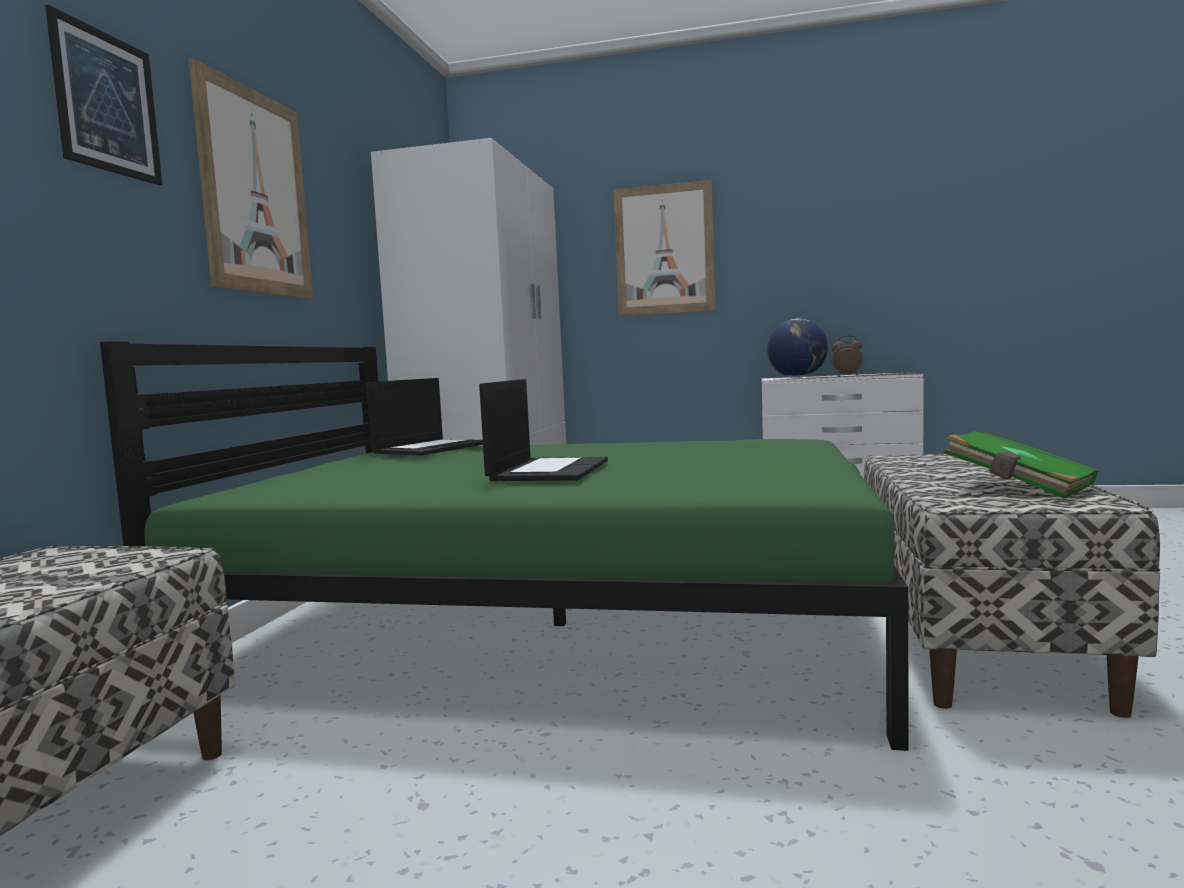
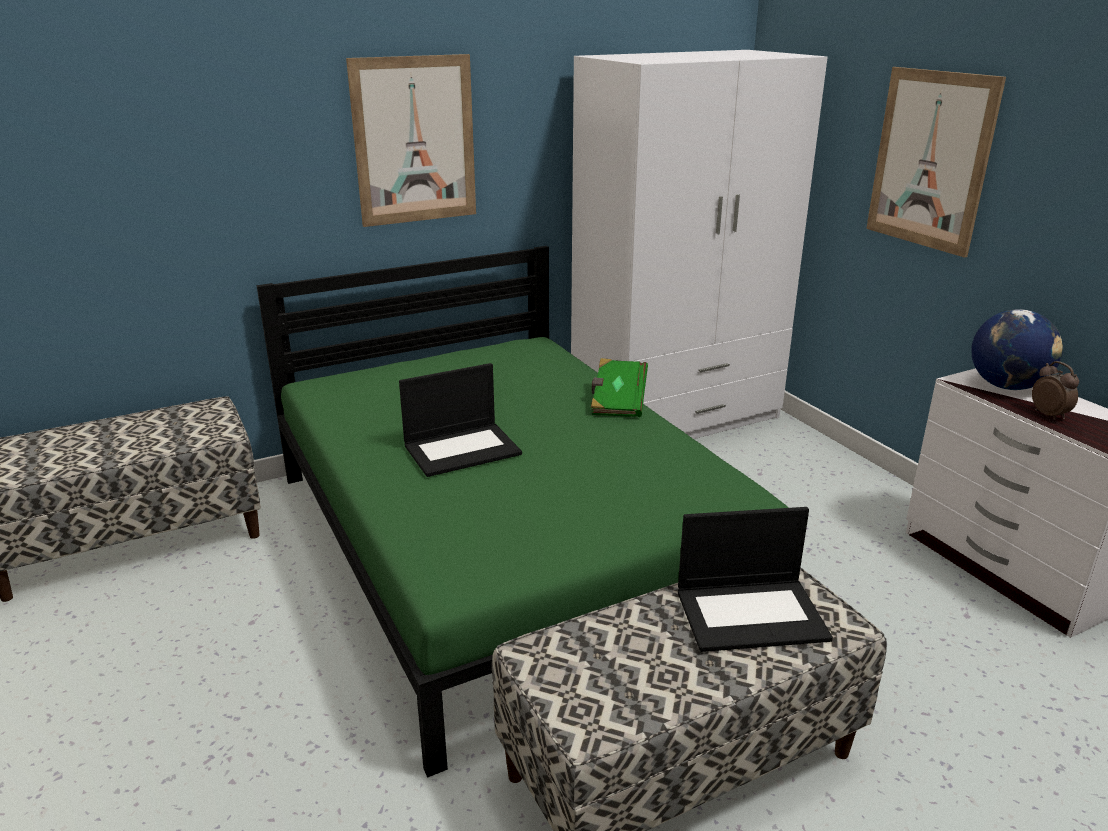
camera: 50 degrees right, 20 degrees up
picture [45,5,162,185] -> none
laptop [366,378,483,456] -> laptop moved to [678,507,833,652]
green book [944,430,1098,499] -> green book moved to [591,358,648,417]

